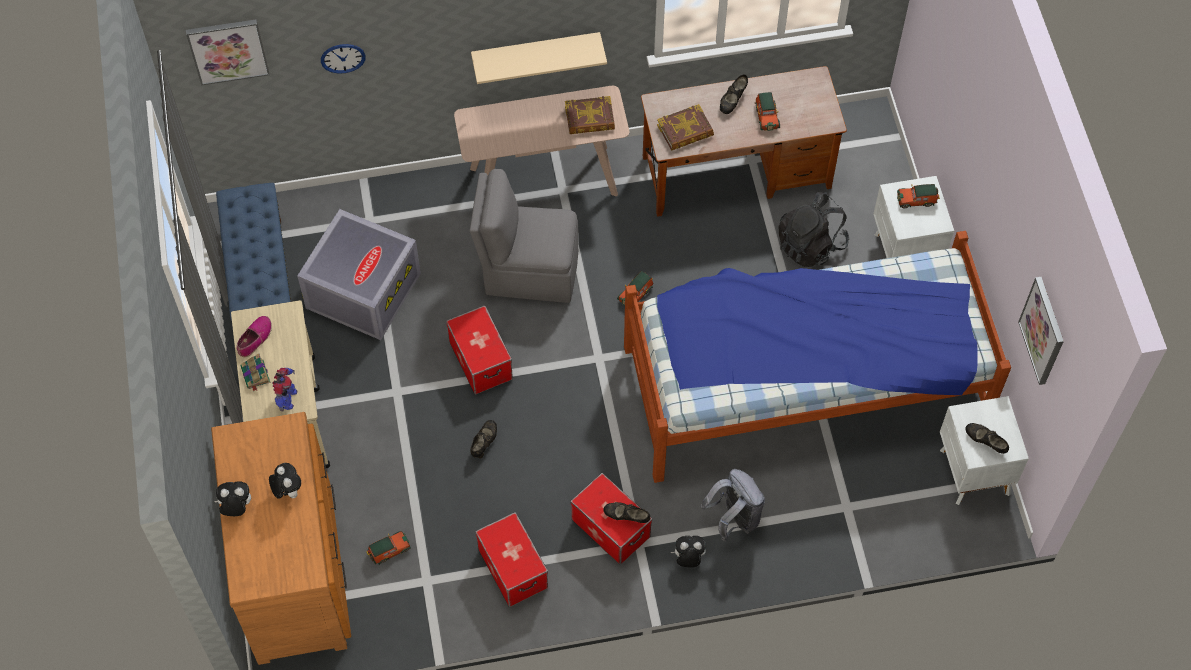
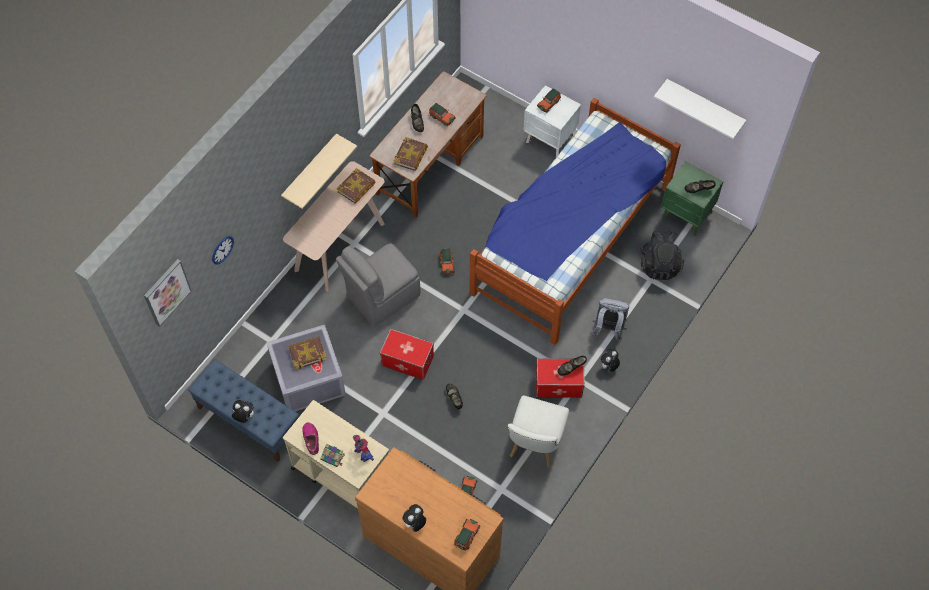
camera: 45 degrees left, 0 degrees up
plush toy [269,463,301,499] -> plush toy moved to [232,400,254,423]
storage box [475,512,548,607] -> white chair [508,395,569,468]
black backpack [778,192,849,267] -> black backpack moved to [640,230,684,280]
white nightstand [940,396,1029,505] -> green nightstand [661,161,723,236]
picture [1018,277,1064,385] -> white shelf [654,79,746,139]
none -> book [288,337,327,369]
none -> toy car [454,519,481,551]

